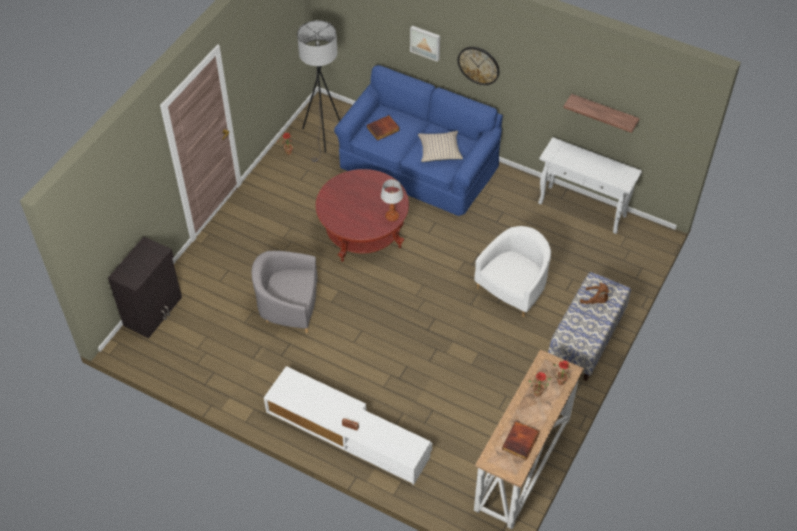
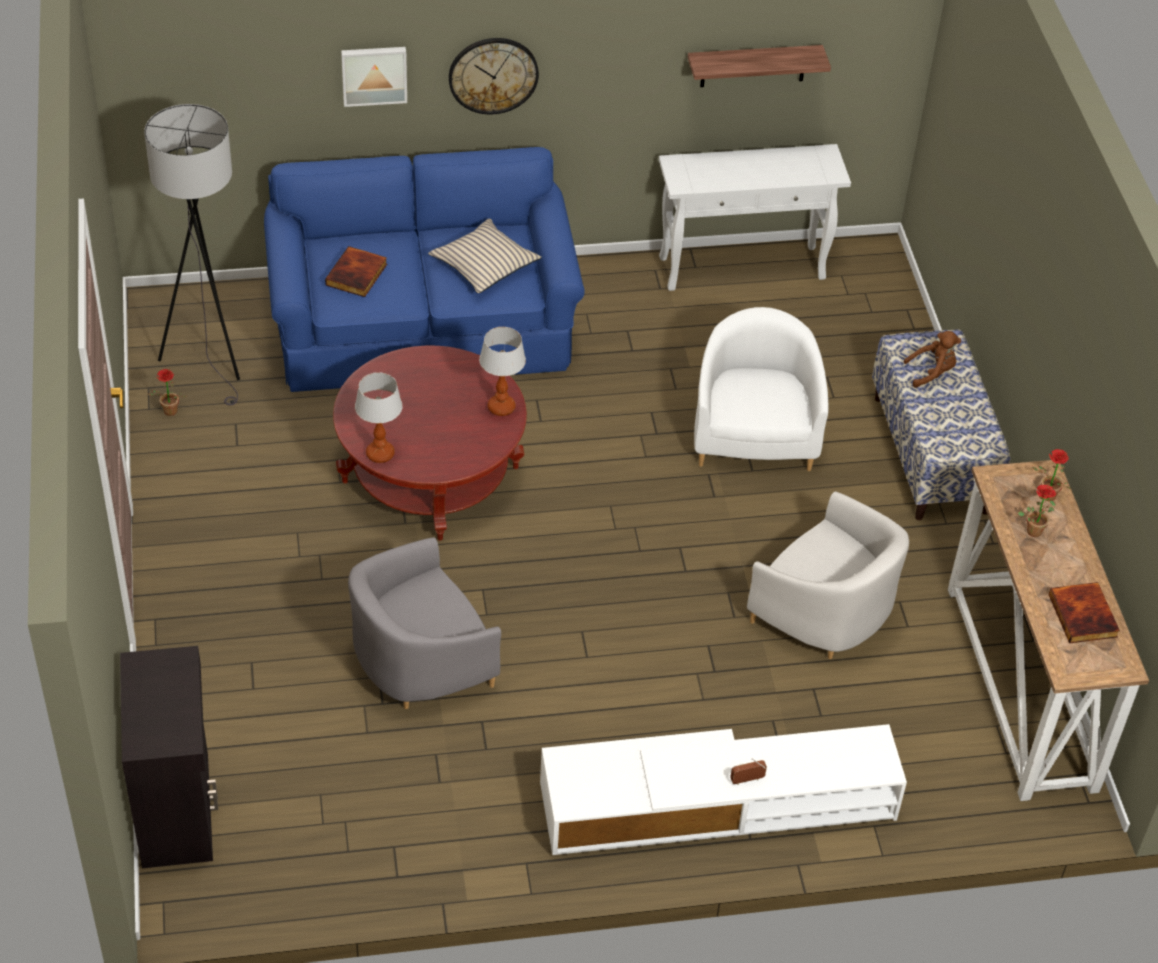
camera: 40 degrees left, 5 degrees down
none -> table lamp [355,372,403,463]
none -> white armchair [747,491,909,659]

